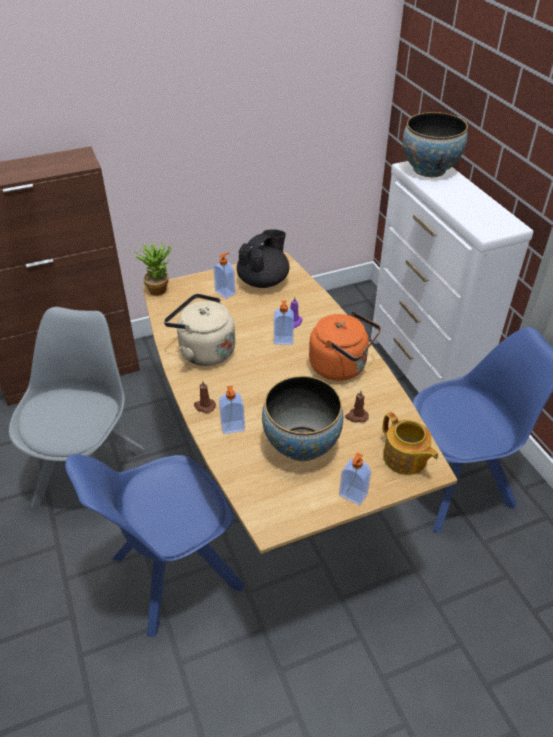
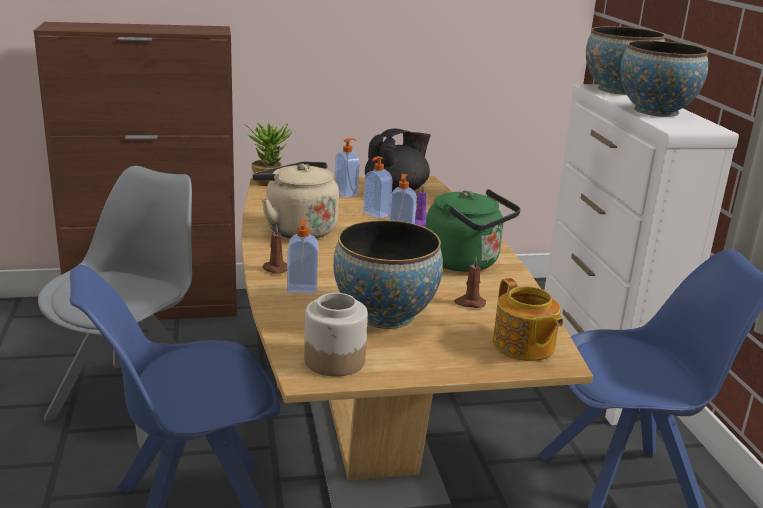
camera: 10 degrees right, 20 degrees down
orange kettle [309,312,381,381] -> green kettle [426,189,521,272]
soap dispenser [339,453,371,505] -> soap dispenser moved to [363,156,393,219]
none -> jar [304,293,368,377]
none -> bowl [620,41,709,117]

